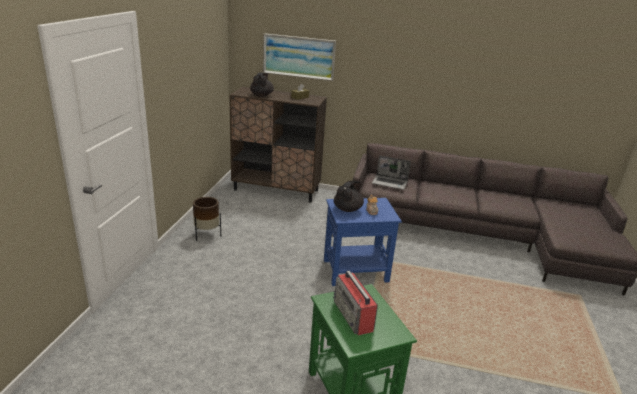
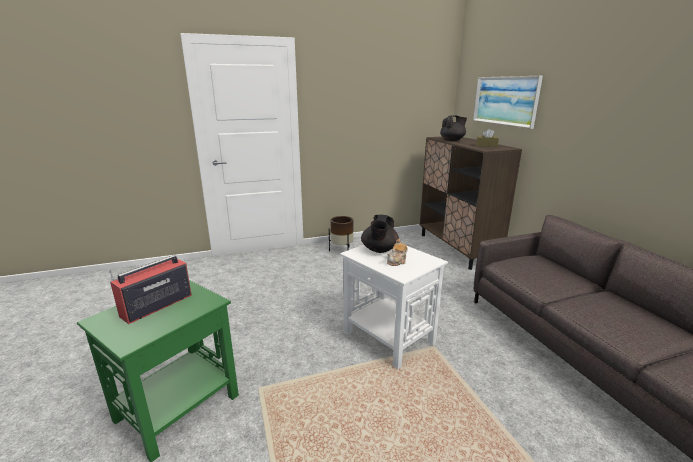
camera: 60 degrees right, 5 degrees down
blue side table [324,198,402,286] -> white side table [340,245,448,369]
black teapot [334,181,364,212] -> black teapot turned 105 degrees clockwise [361,215,399,253]
laptop [372,156,411,190] -> none

